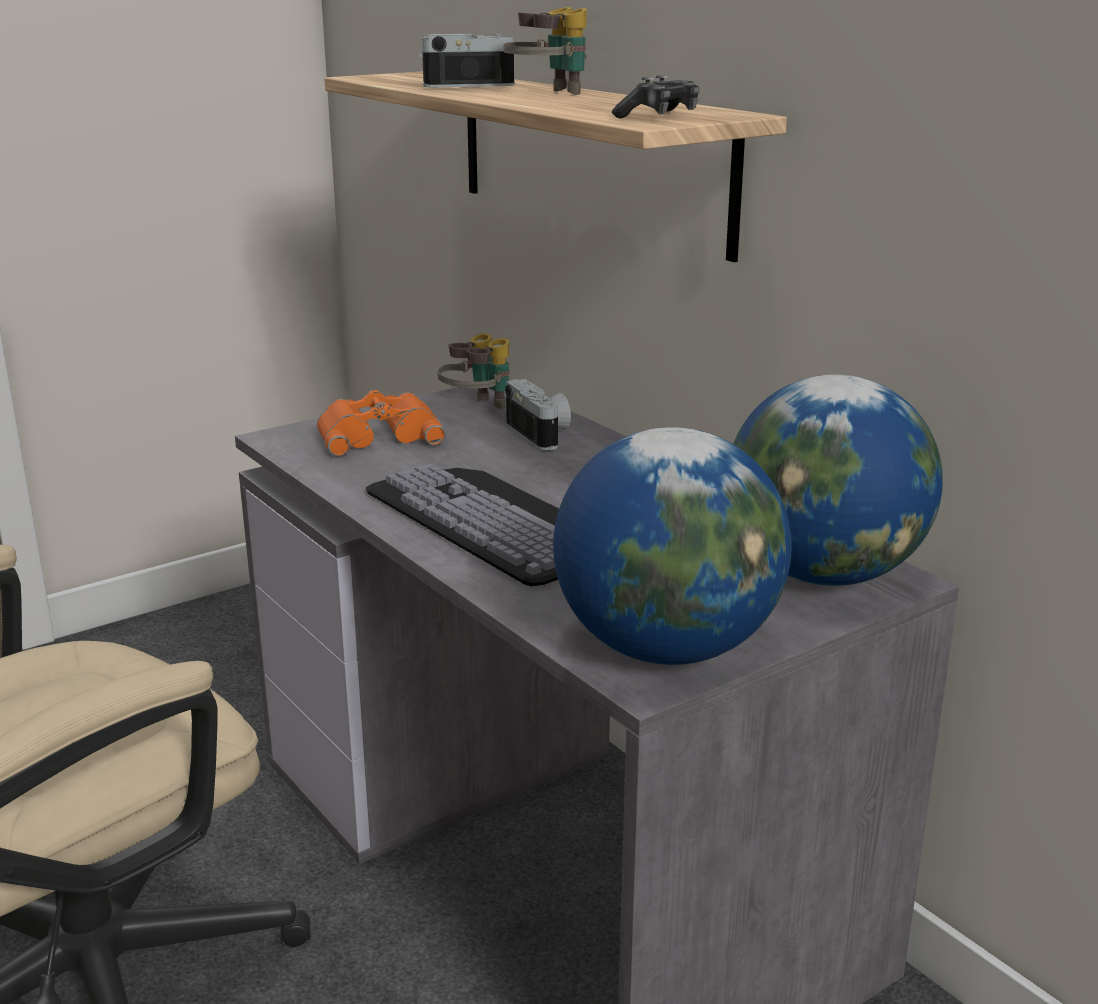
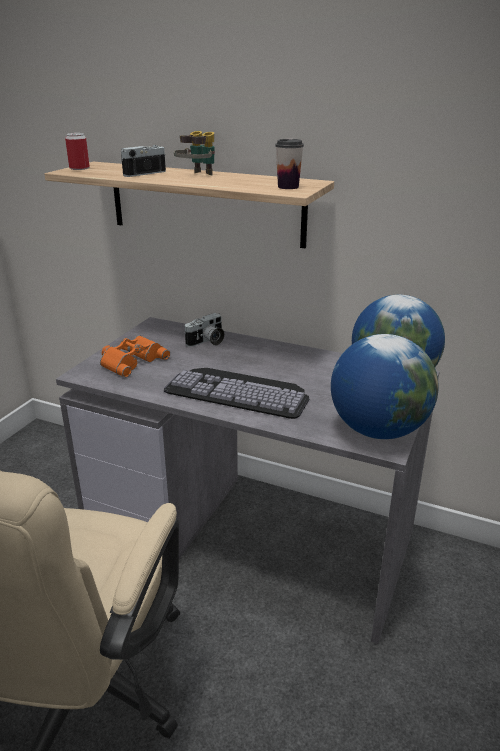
camera: 30 degrees left, 5 degrees up
binoculars [438,333,509,409] -> none
camera [505,379,571,450] -> camera turned 105 degrees clockwise [184,313,225,347]
game controller [612,75,700,119] -> cup [275,139,304,189]
none -> can [65,133,90,170]

